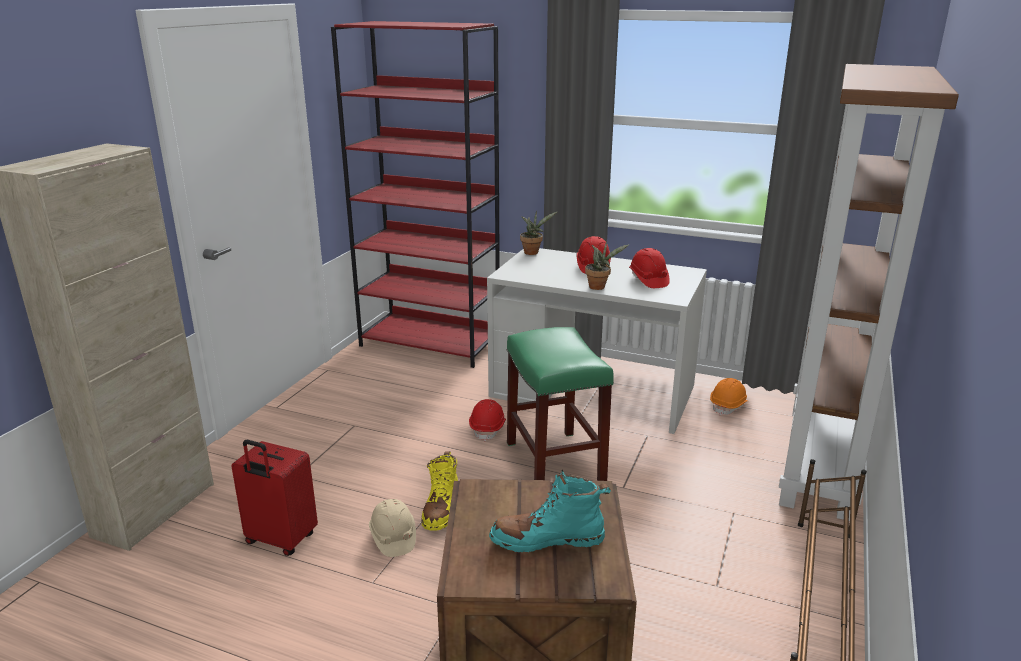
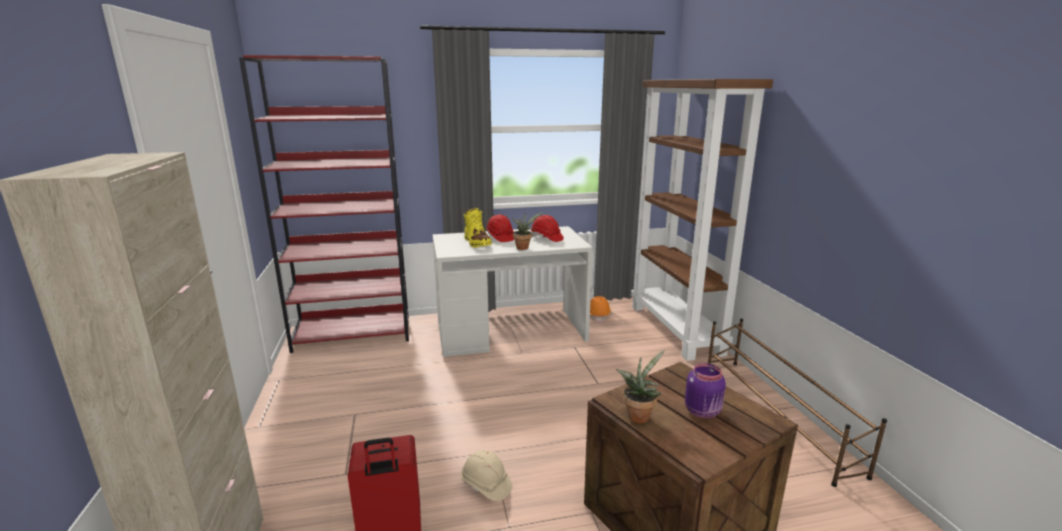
camera: 35 degrees left, 5 degrees down
yellow boot [421,451,458,531] -> yellow boot moved to [463,208,492,248]
red hard hat [469,399,506,441] -> none
turquoise boot [489,470,611,552] -> purple jar [685,363,726,419]
green stool [507,327,614,481] -> none
potted plant [520,211,557,255] -> potted plant moved to [616,350,665,423]

